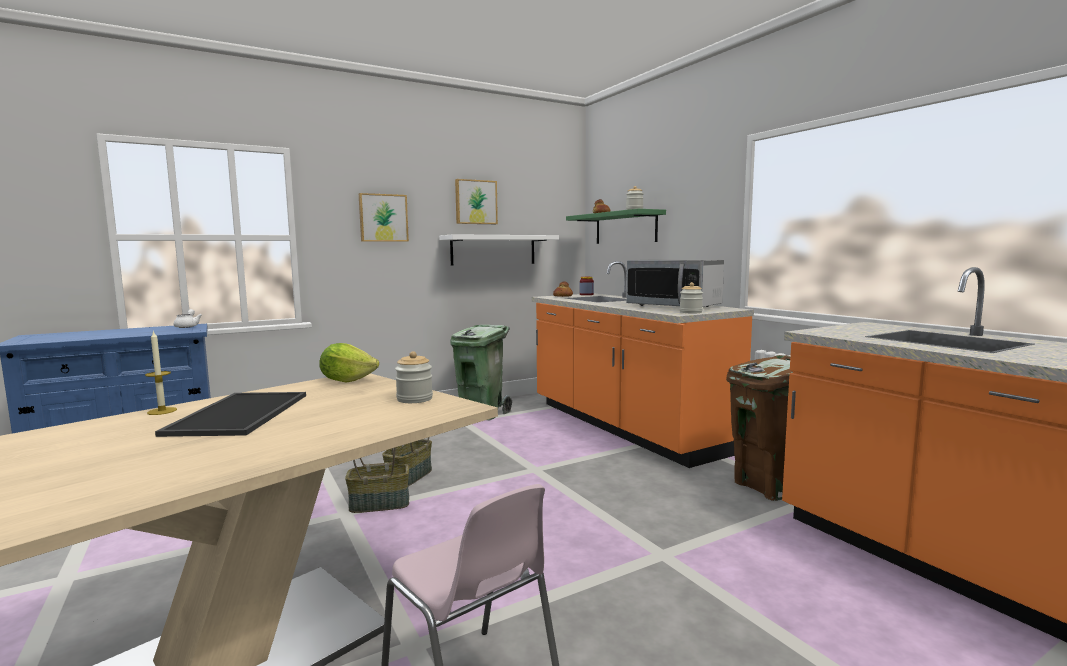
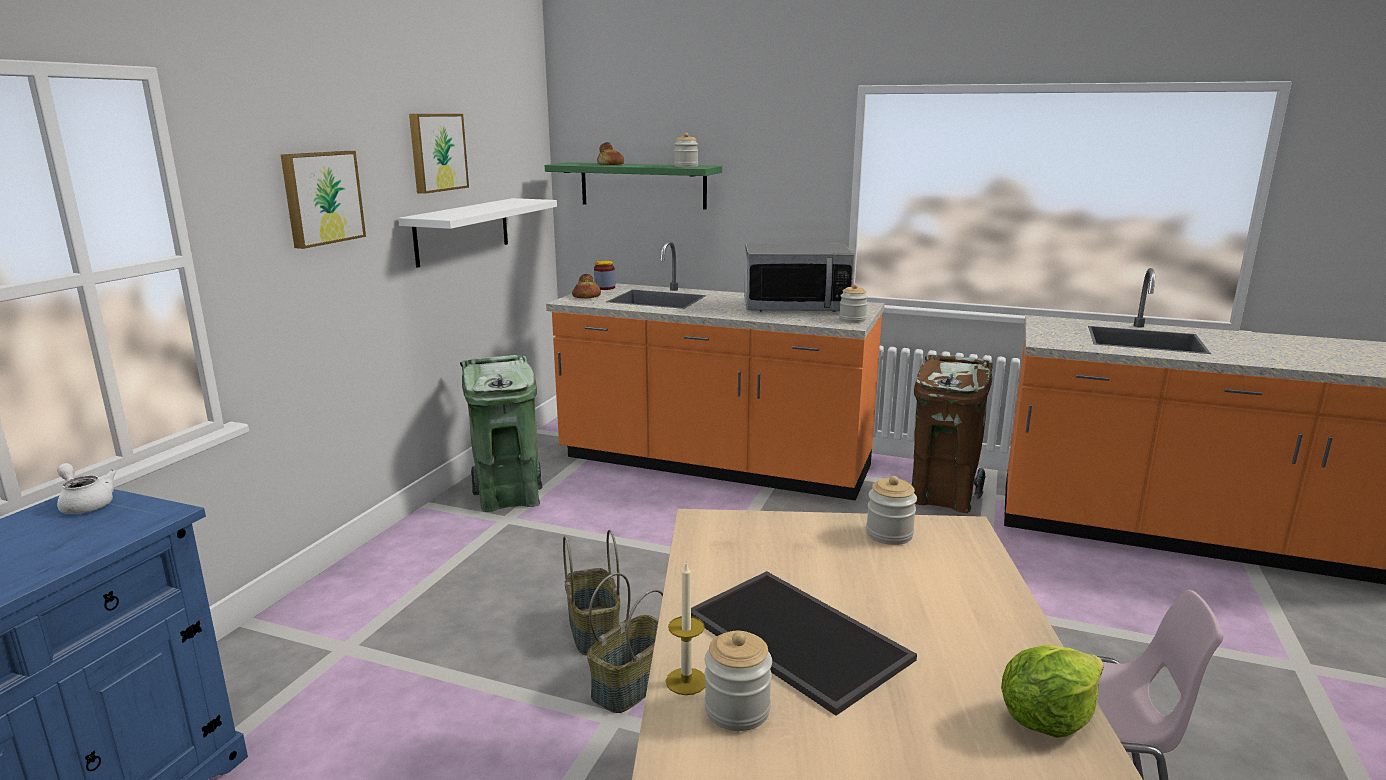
camera: 40 degrees left, 10 degrees up
lettuce [319,343,379,383] -> lettuce moved to [1001,644,1104,738]
none -> jar [704,631,772,731]

